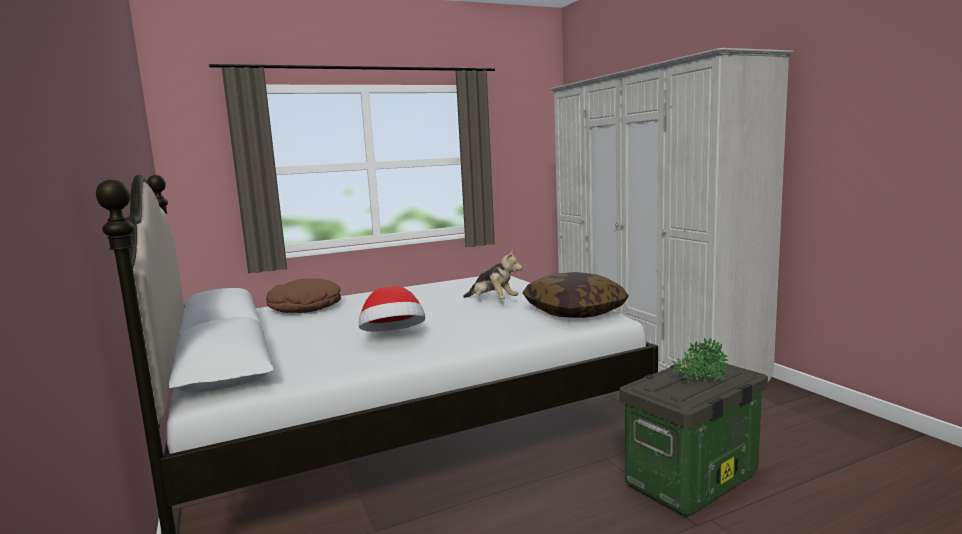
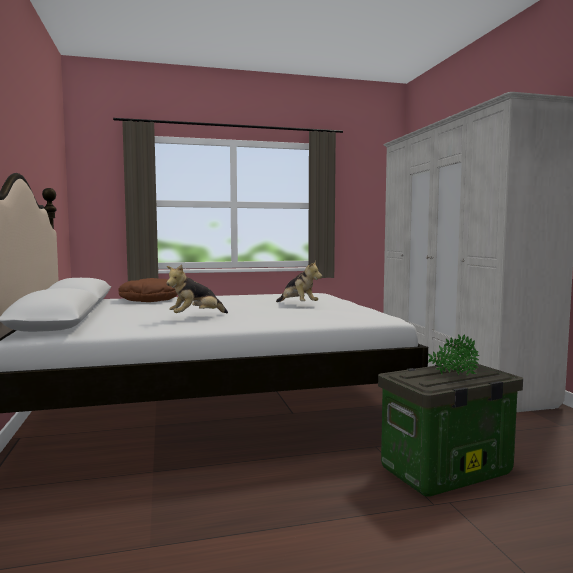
camera: 10 degrees right, 5 degrees down
hat [359,286,425,331] -> plush toy [166,265,228,313]
pillow [522,272,629,318] -> none

